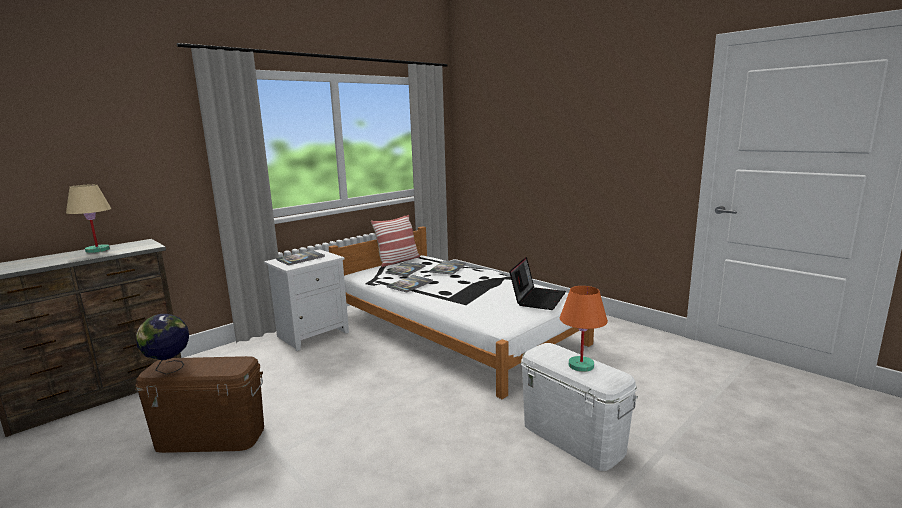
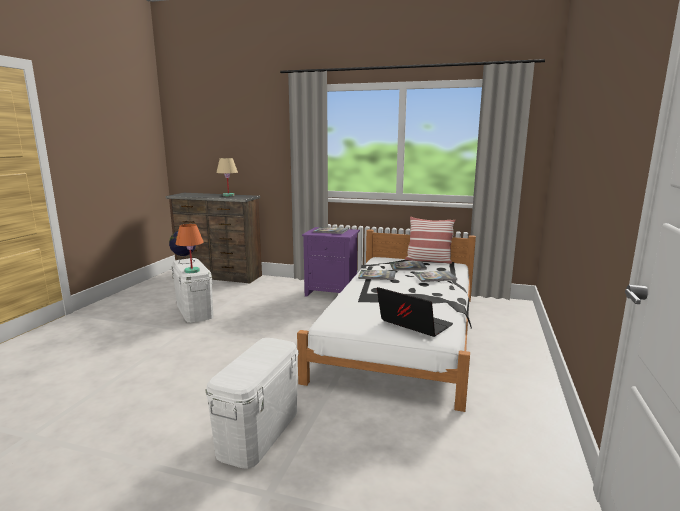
camera: 60 degrees right, 0 degrees up
brown storage box [135,356,264,453] -> white storage box [172,258,213,323]
white nightstand [264,249,349,351] -> purple nightstand [302,227,360,297]
laptop [509,257,566,310] -> laptop turned 135 degrees counterclockwise [377,287,453,337]
orange table lamp [560,286,608,372] -> orange table lamp moved to [175,224,204,273]

